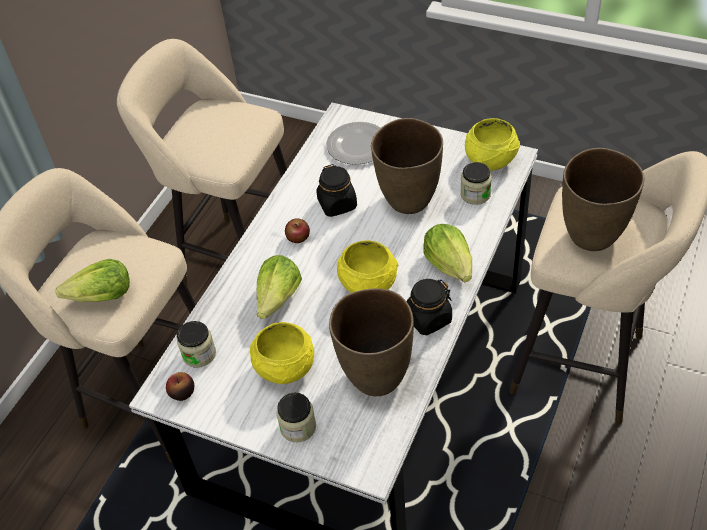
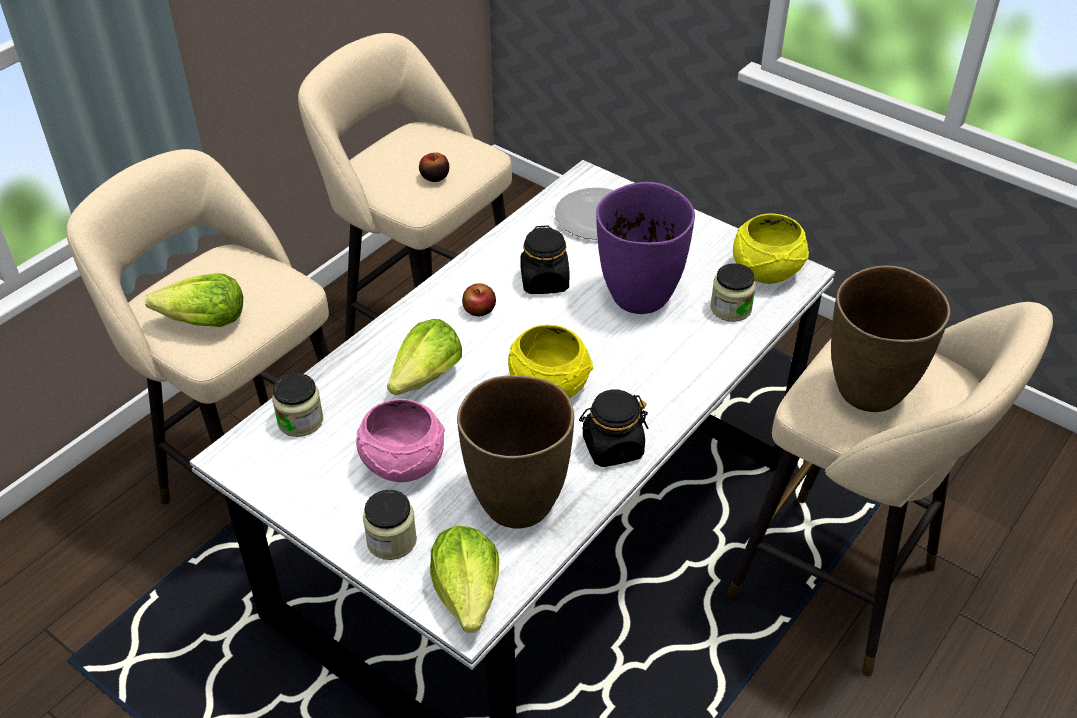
camera: 10 degrees right, 5 degrees down
apple [166,372,194,401] -> apple moved to [419,152,449,182]
yellow bowl [250,322,314,384] -> pink bowl [356,399,445,482]
brown vase [371,118,443,214] -> purple vase [596,182,695,314]
lettuce [423,224,472,282] -> lettuce moved to [430,526,499,633]

